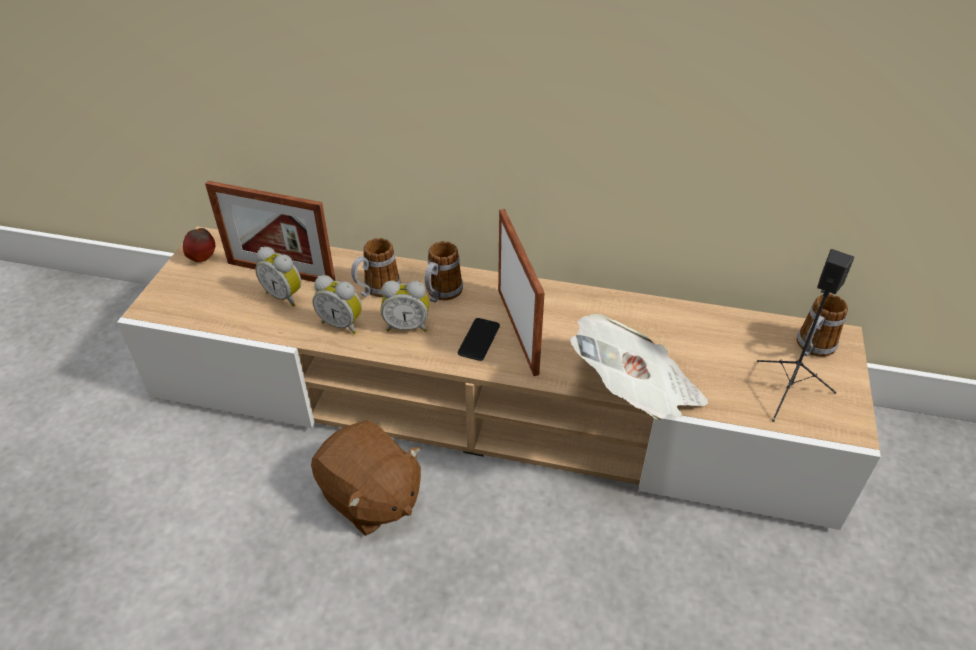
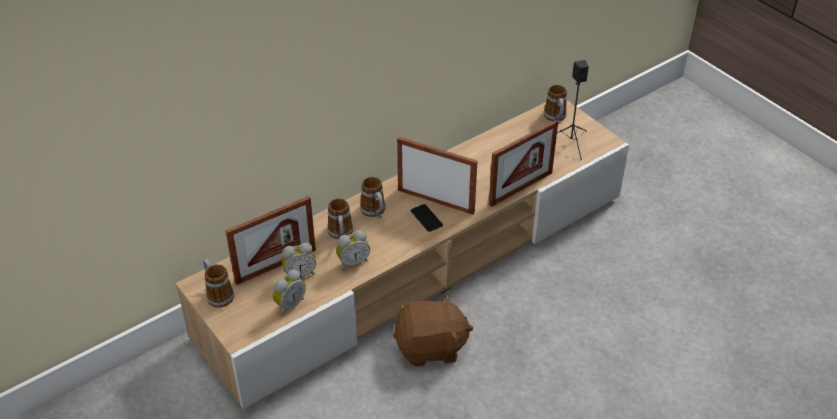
camera: 50 degrees left, 0 degrees up
apple [183,228,215,262] -> mug [203,259,234,307]
alarm clock [381,281,429,332] -> alarm clock moved to [272,269,306,315]
newspaper [569,314,708,420] -> picture frame [489,120,558,207]

